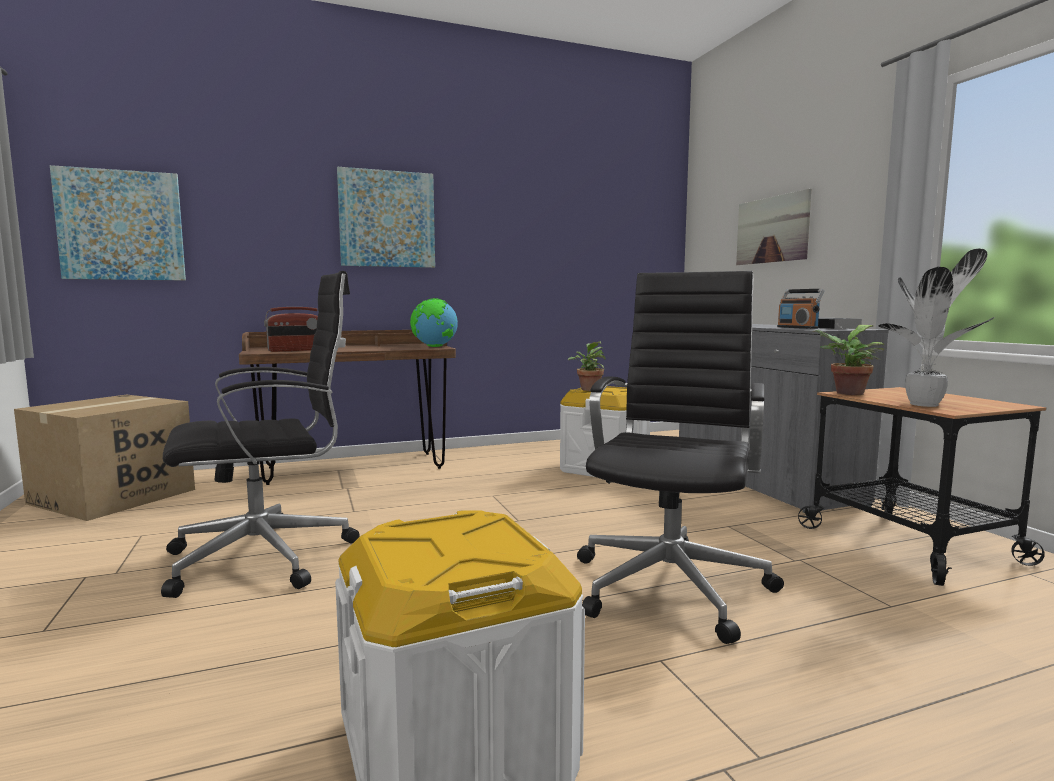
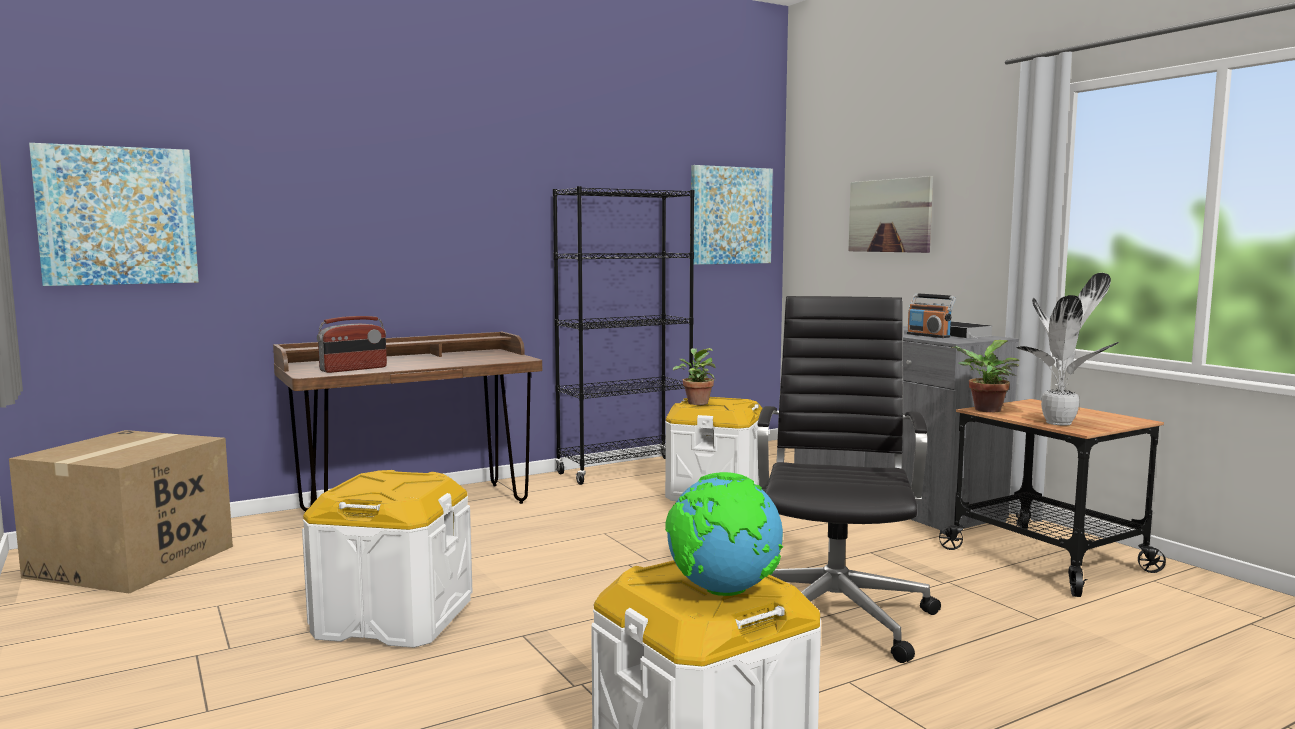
camera: 10 degrees left, 0 degrees up
black office chair [161,271,360,598] -> white storage box [302,470,473,648]
picture [337,167,435,268] -> picture moved to [691,165,773,265]
globe [410,298,458,347] -> globe moved to [665,472,783,596]
none -> black bookcase [553,186,694,485]

